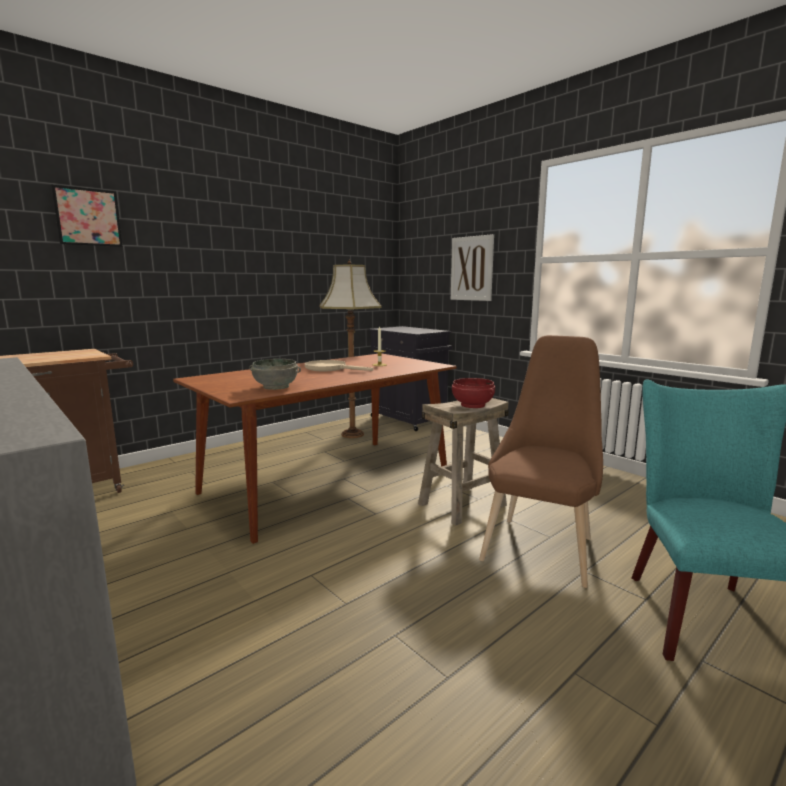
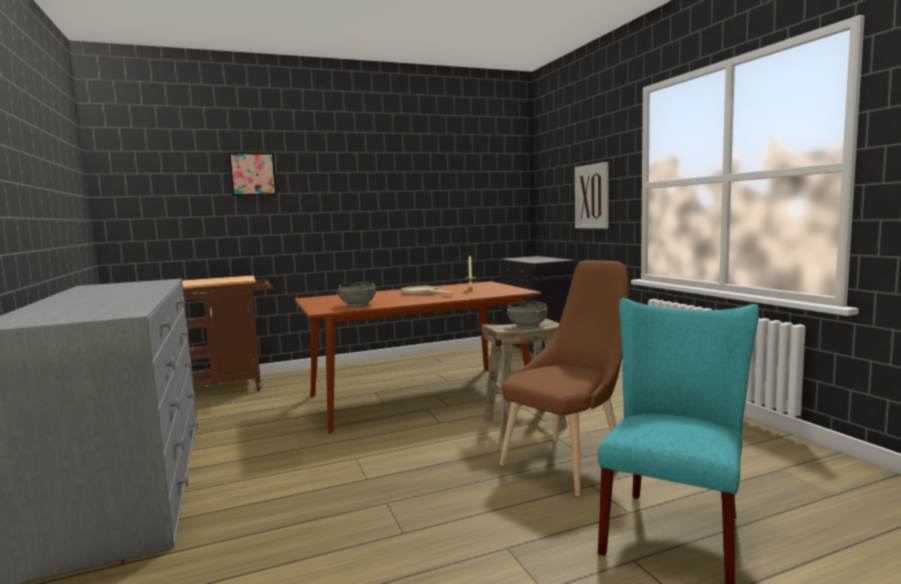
camera: 20 degrees right, 5 degrees down
floor lamp [319,259,382,438] -> none
red bowl [452,378,495,408] -> grey bowl [507,302,548,329]

